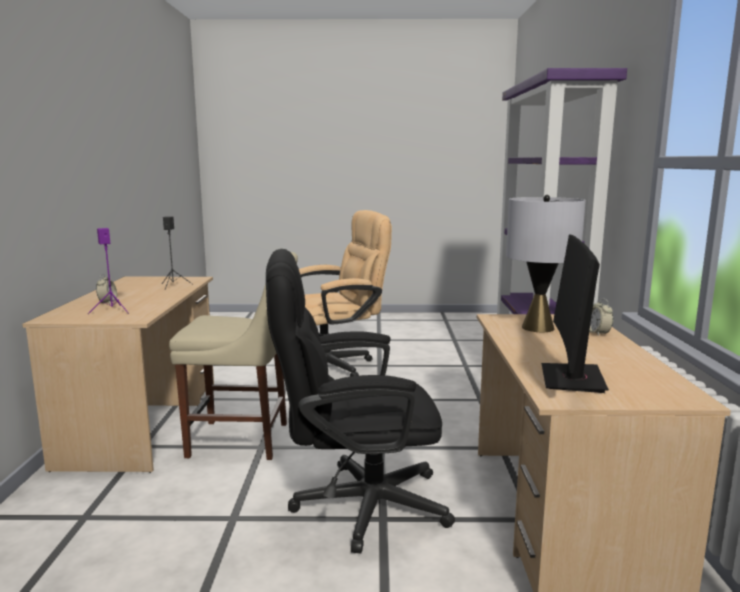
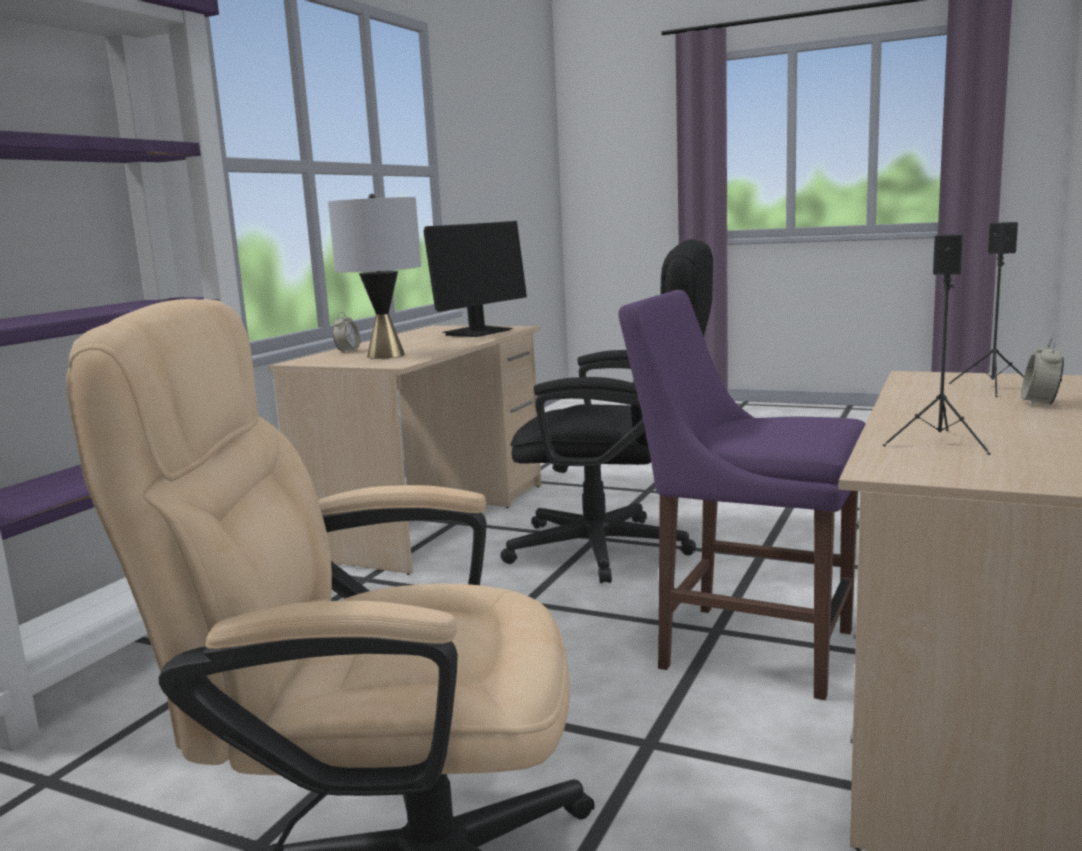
camera: 155 degrees left, 0 degrees up
purple speaker [88,228,129,314] -> black speaker [949,222,1024,397]
beige chair [169,252,298,460] -> purple chair [618,290,866,700]

